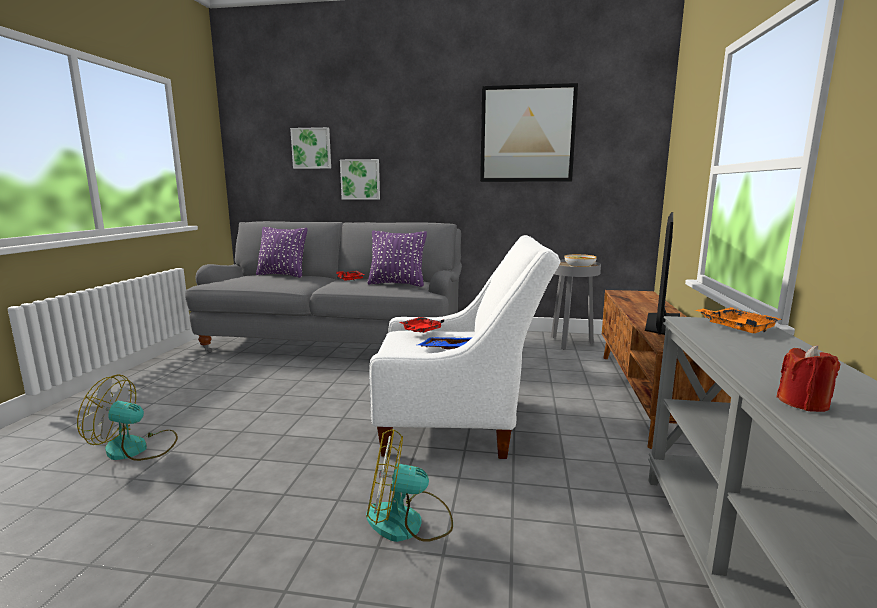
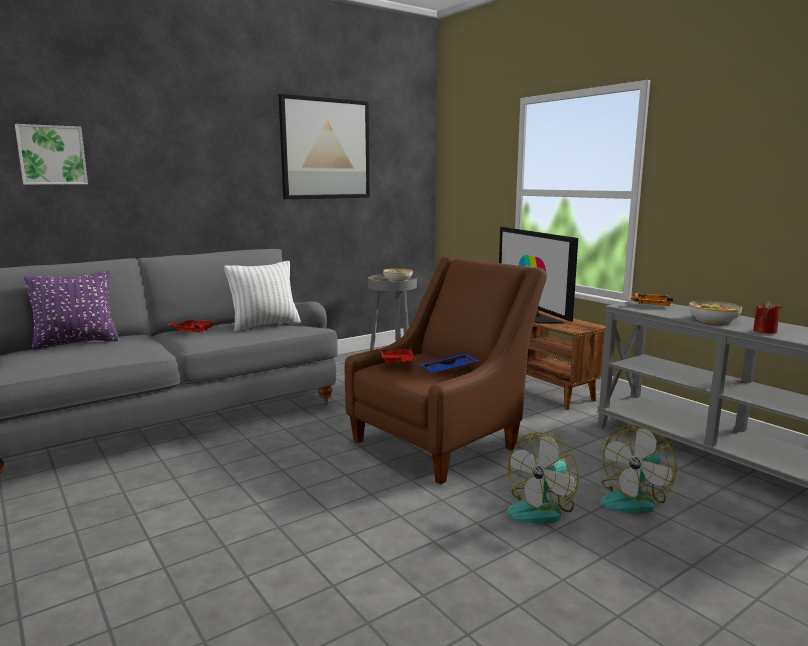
camera: 45 degrees left, 0 degrees up
fan [77,374,178,461] -> fan moved to [600,424,677,513]
picture [340,159,380,200] -> none
purple pillow [367,231,427,287] -> white pillow [224,261,301,332]
white armchair [369,235,560,459] -> brown armchair [345,256,547,484]
none -> bowl [689,301,742,324]

